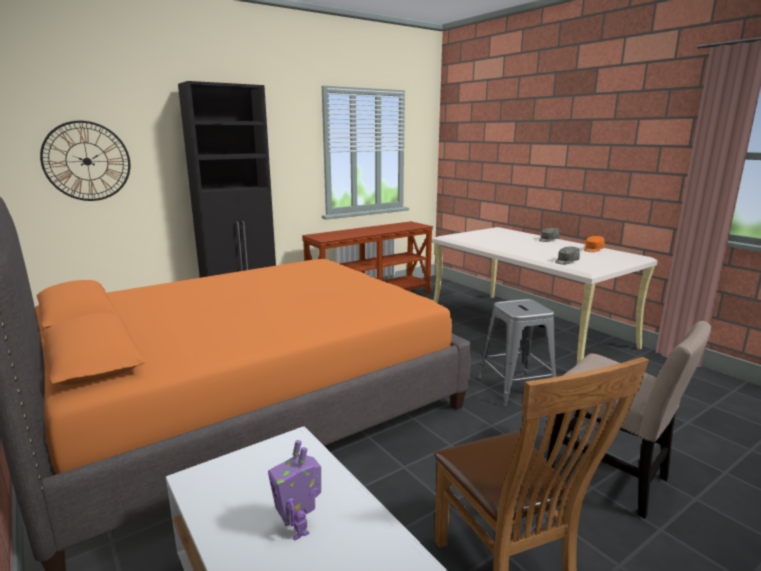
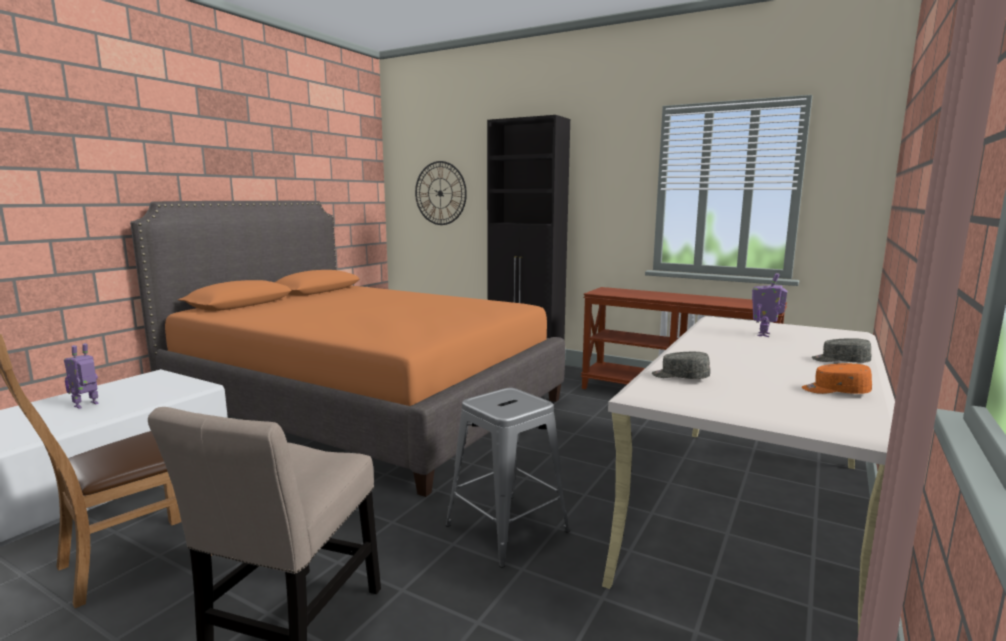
camera: 65 degrees right, 5 degrees down
none -> toy robot [752,273,787,337]

